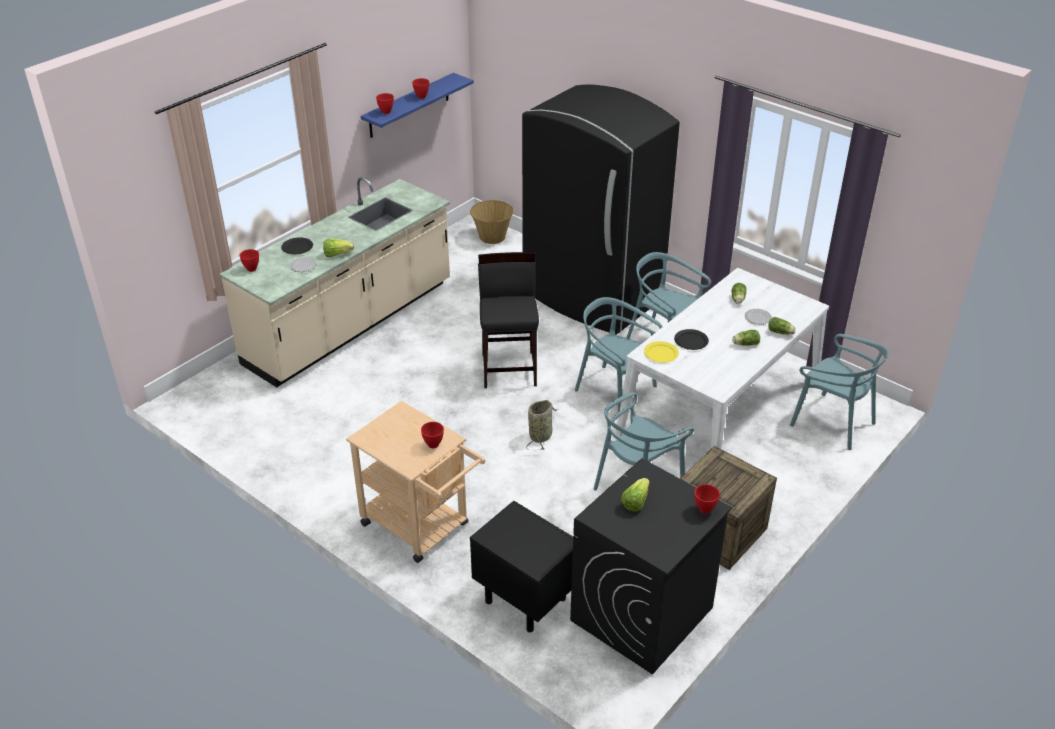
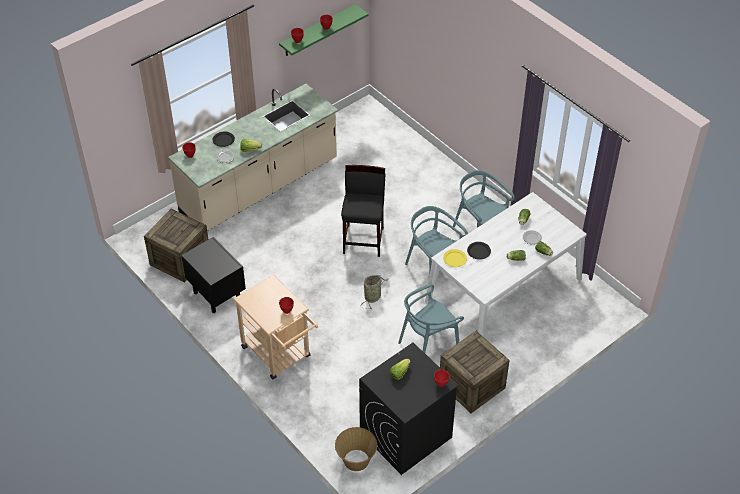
camera: 10 degrees right, 10 degrees up
blue shelf [361,73,474,138] -> green shelf [279,4,369,56]
basket [470,200,514,244] -> basket moved to [335,427,377,471]
black nightstand [470,501,573,632] -> black nightstand moved to [181,237,246,313]
black fridge [522,85,680,335] -> none
turquoise chair [790,334,889,450] -> none
none -> crate [144,209,208,282]

